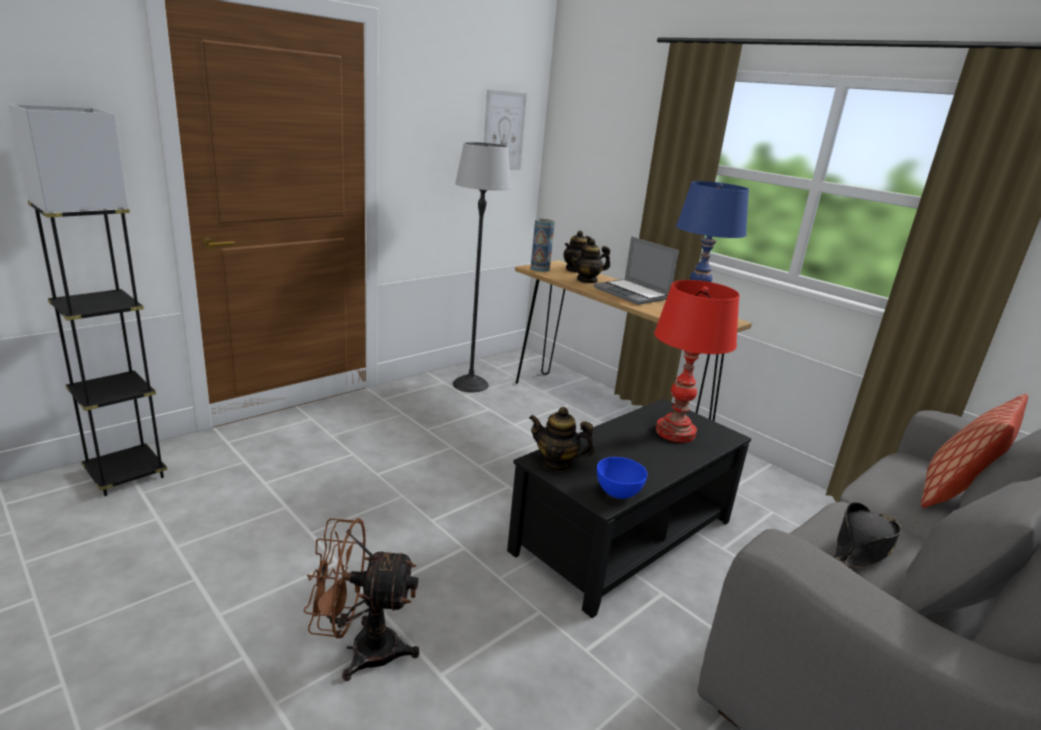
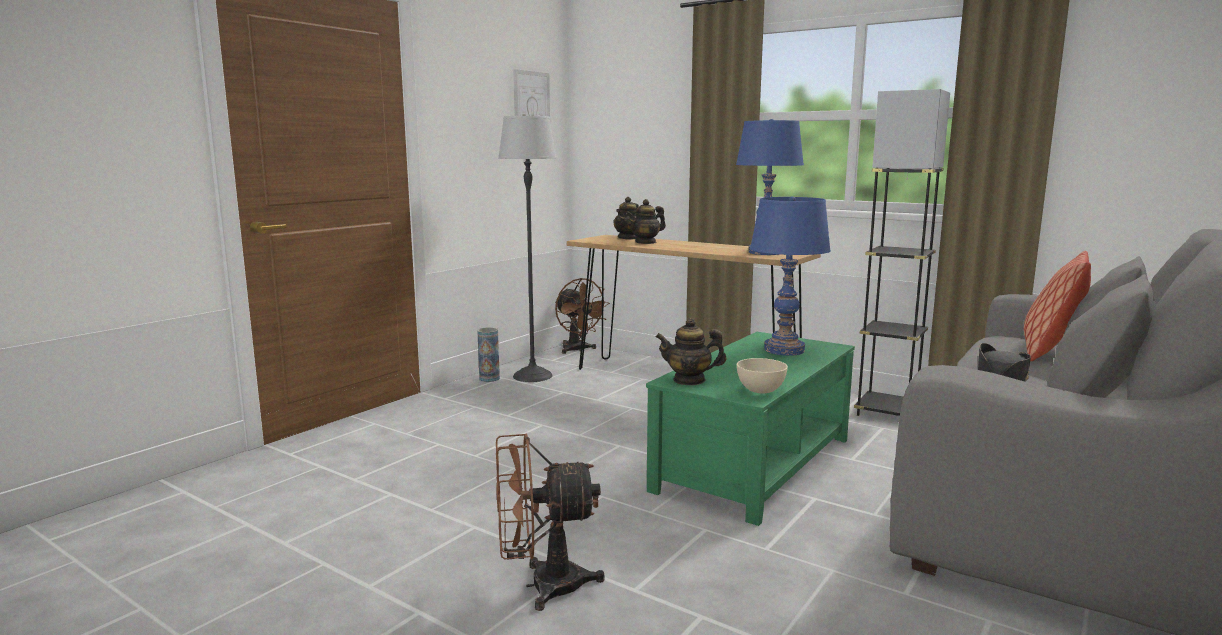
camera: 10 degrees left, 10 degrees down
grey floor lamp [8,104,167,496] -> grey floor lamp moved to [854,89,950,416]
black coffee table [507,398,751,618] -> green coffee table [646,332,855,526]
vase [531,219,555,272] -> vase moved to [477,327,500,382]
laptop [594,236,679,305] -> none
blue bowl [597,457,648,499] -> beige bowl [737,358,788,393]
red table lamp [654,280,739,443] -> blue table lamp [750,196,831,356]
none -> brown fan [555,278,610,354]

